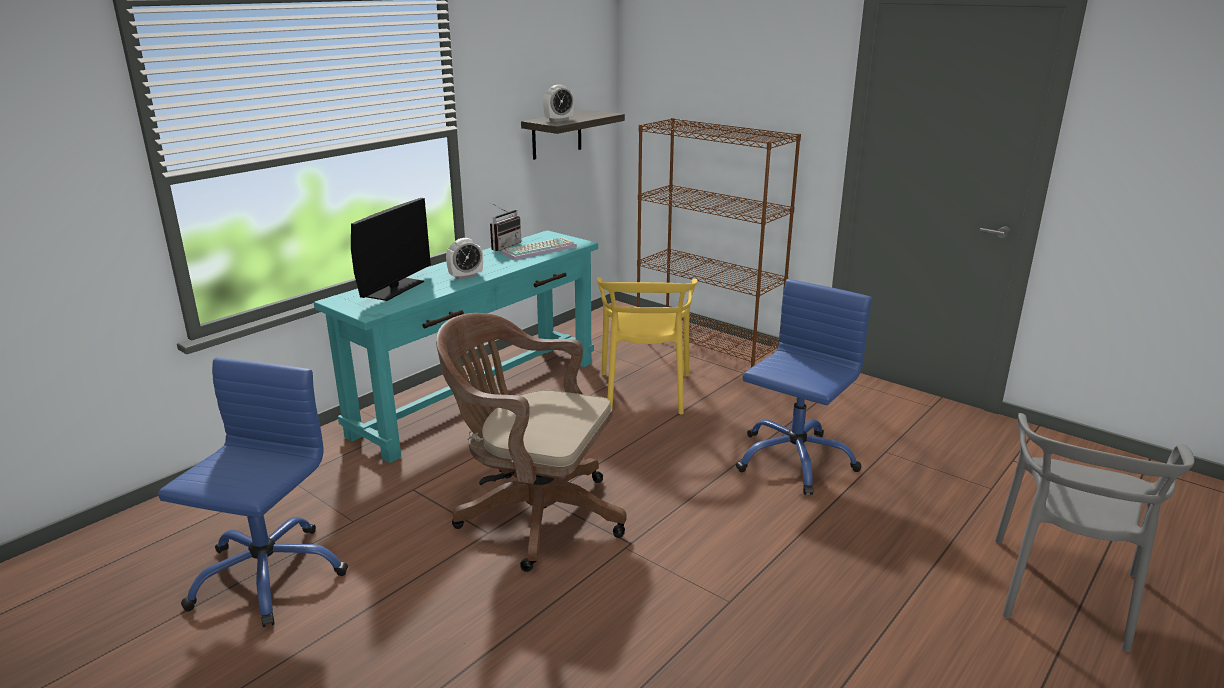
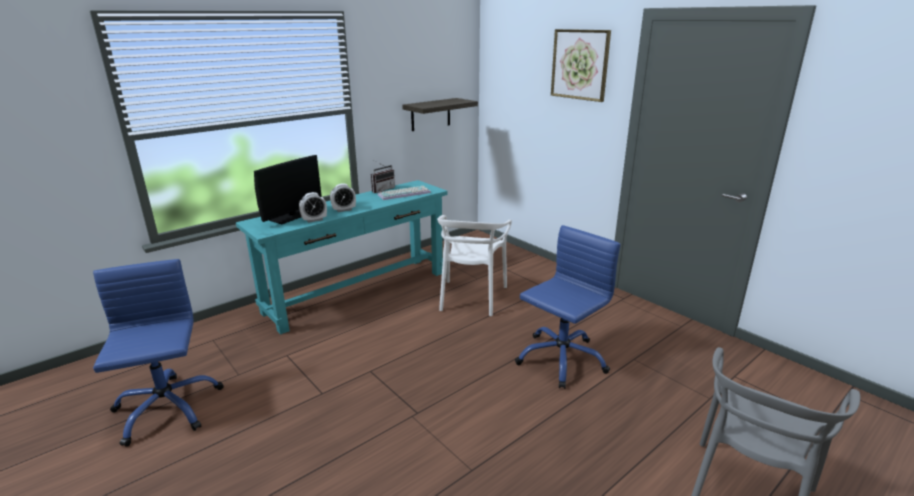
camera: 10 degrees right, 0 degrees up
blue office chair [158,357,348,627] -> blue office chair turned 45 degrees counterclockwise [93,259,224,447]
brown office chair [436,313,627,572] -> none
alarm clock [543,85,574,122] -> alarm clock moved to [299,192,327,223]
yellow chair [597,278,697,415] -> white chair [437,215,512,316]
brown bookcase [637,118,801,368] -> none
none -> picture [551,29,611,102]

